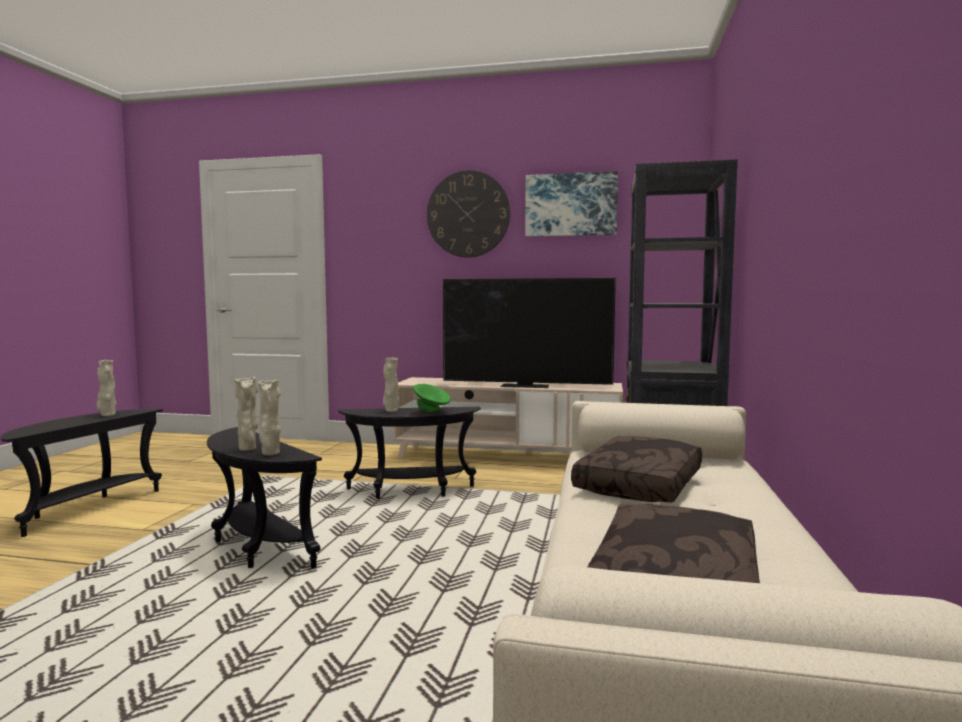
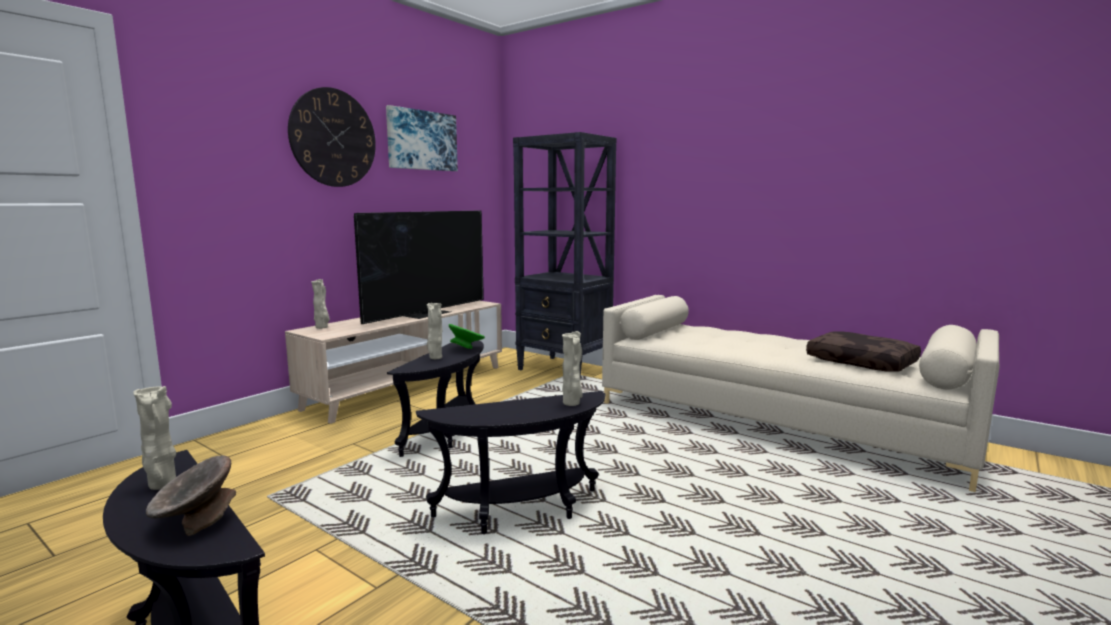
camera: 65 degrees left, 5 degrees up
beige vase [234,377,258,451] -> beige vase moved to [311,279,330,329]
brown pillow [571,436,702,502] -> none
none -> grey bowl [146,455,236,536]

